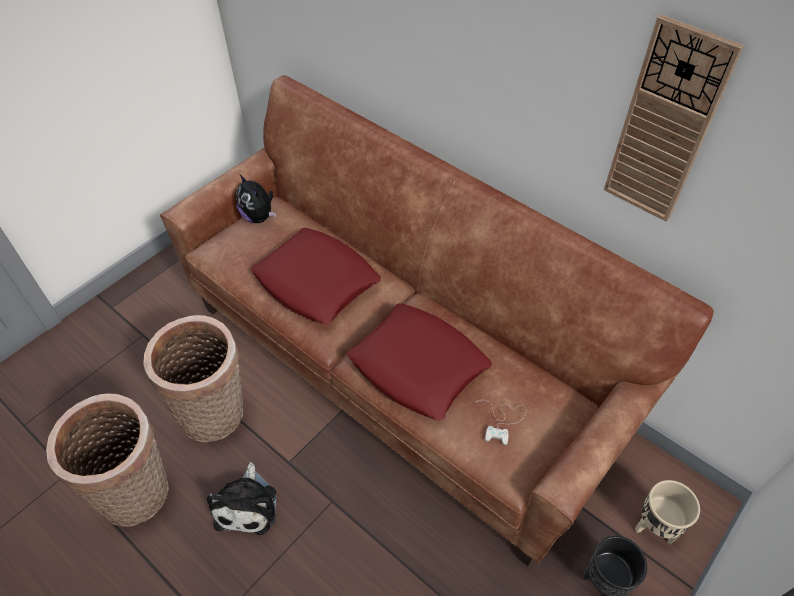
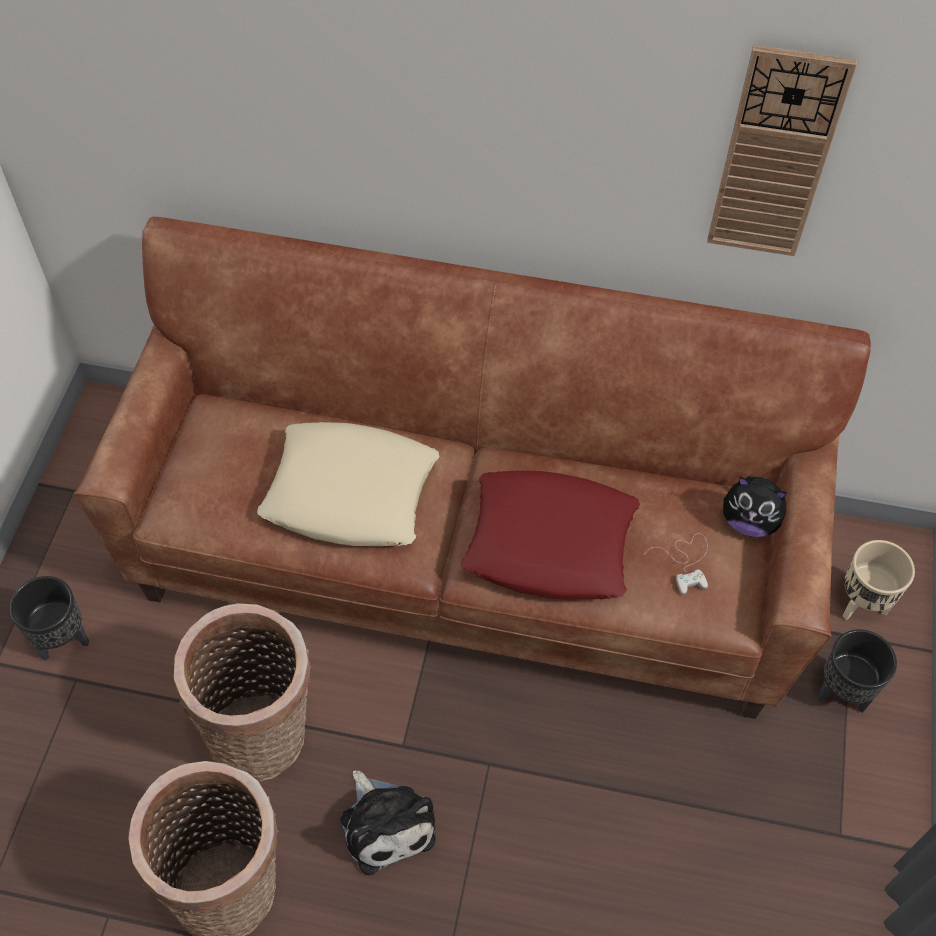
camera: 30 degrees left, 5 degrees up
plush toy [236,174,277,223] -> plush toy moved to [723,476,787,537]
red pillow [251,228,381,325] -> beige pillow [257,422,439,546]
none -> black planter [9,576,89,661]

